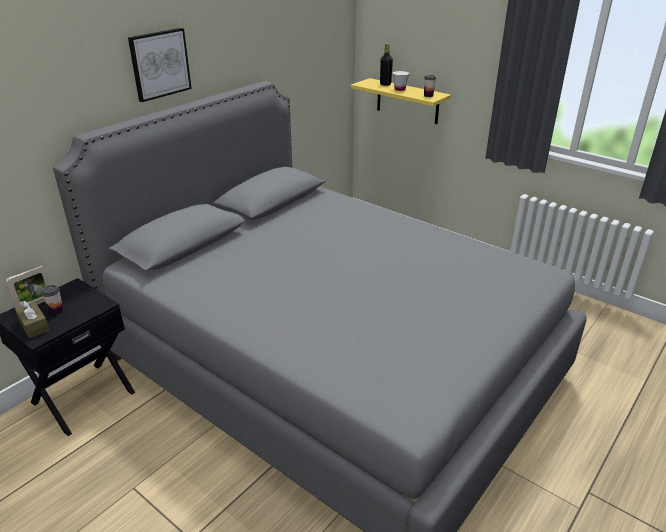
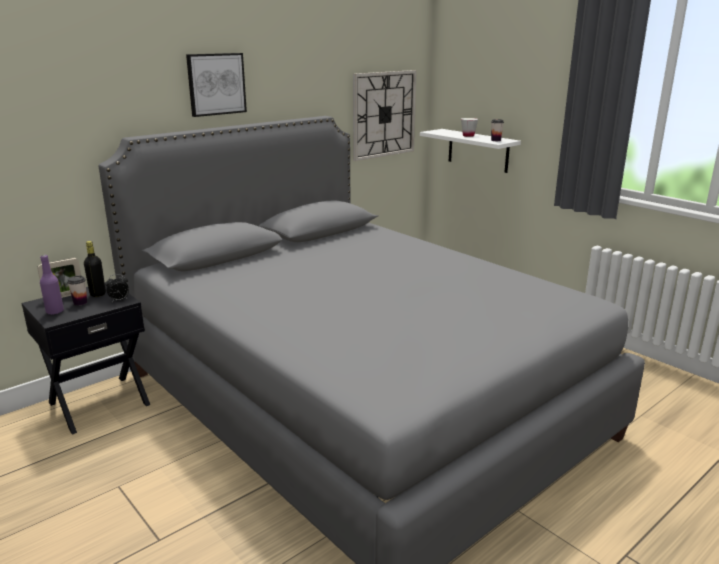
camera: 10 degrees right, 10 degrees down
brown tissue box [15,301,50,338] -> purple bottle [40,255,64,315]
yellow shelf [351,78,451,124] -> white shelf [420,129,521,173]
black bottle [380,43,393,86] -> black bottle moved to [84,241,106,297]
none -> alarm clock [105,274,129,302]
none -> wall clock [353,70,417,161]

